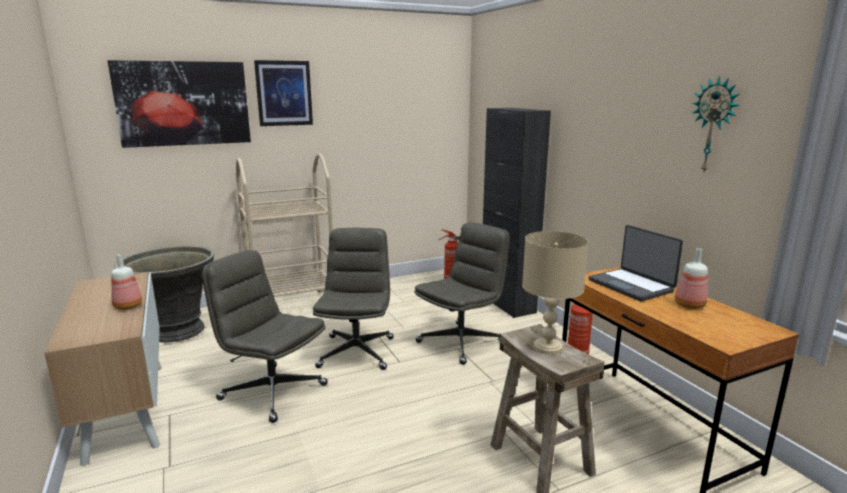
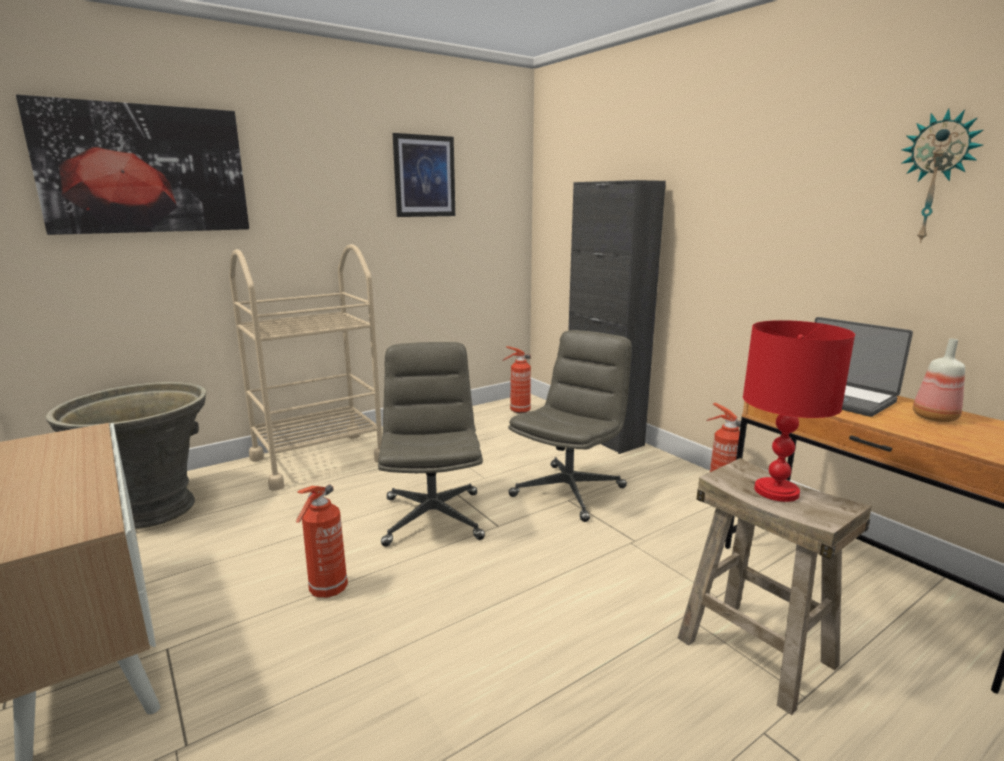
camera: 10 degrees left, 0 degrees up
bottle [111,254,142,310] -> none
grey office chair [202,250,328,423] -> fire extinguisher [296,484,348,598]
picture [254,60,313,126] -> picture moved to [393,133,455,217]
beige table lamp [522,231,589,355] -> red table lamp [743,320,855,502]

